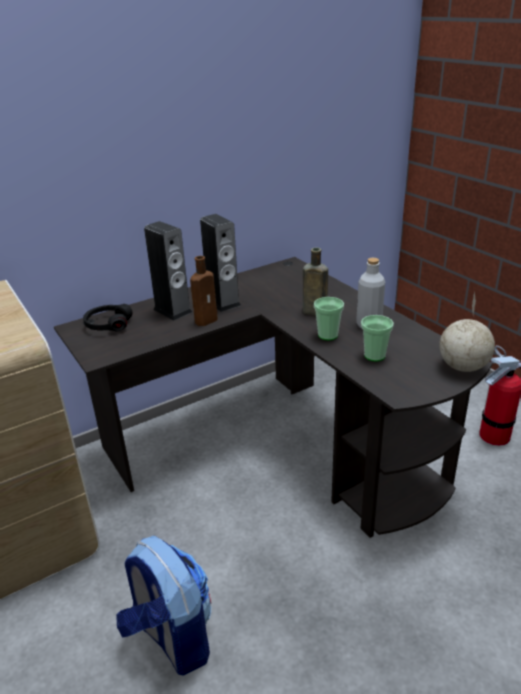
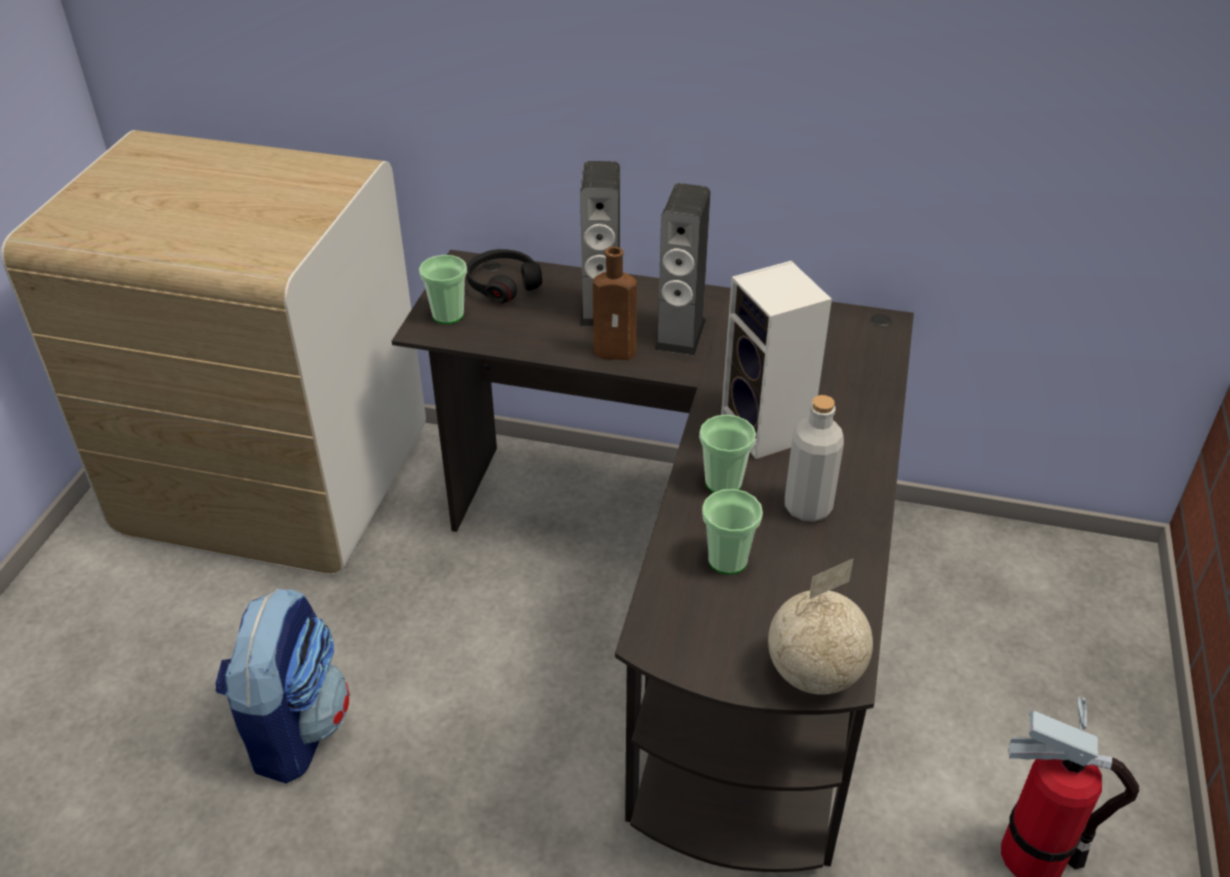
camera: 45 degrees right, 10 degrees up
brown bottle [303,247,328,315] -> speaker [721,261,832,459]
none -> cup [419,255,467,324]

